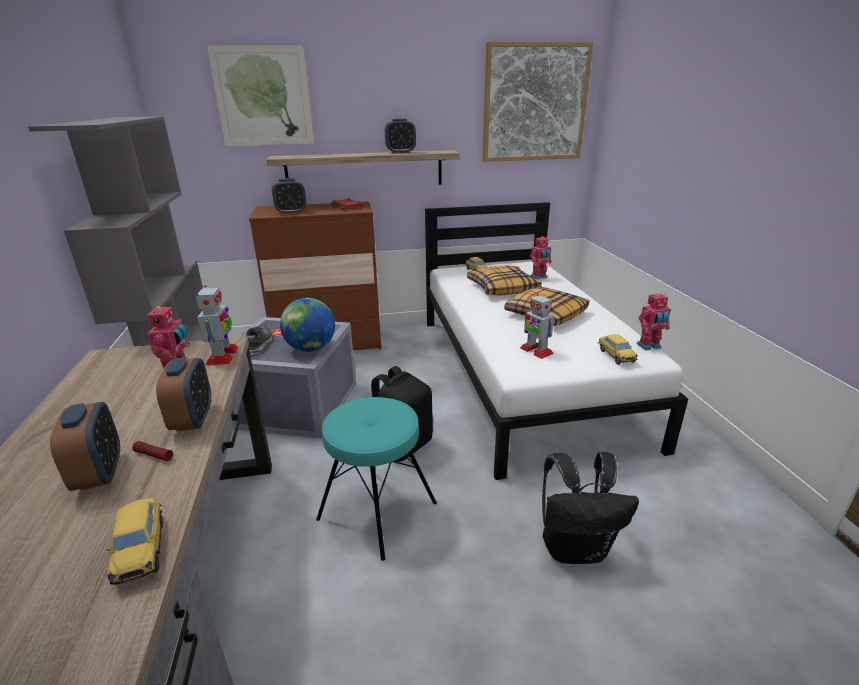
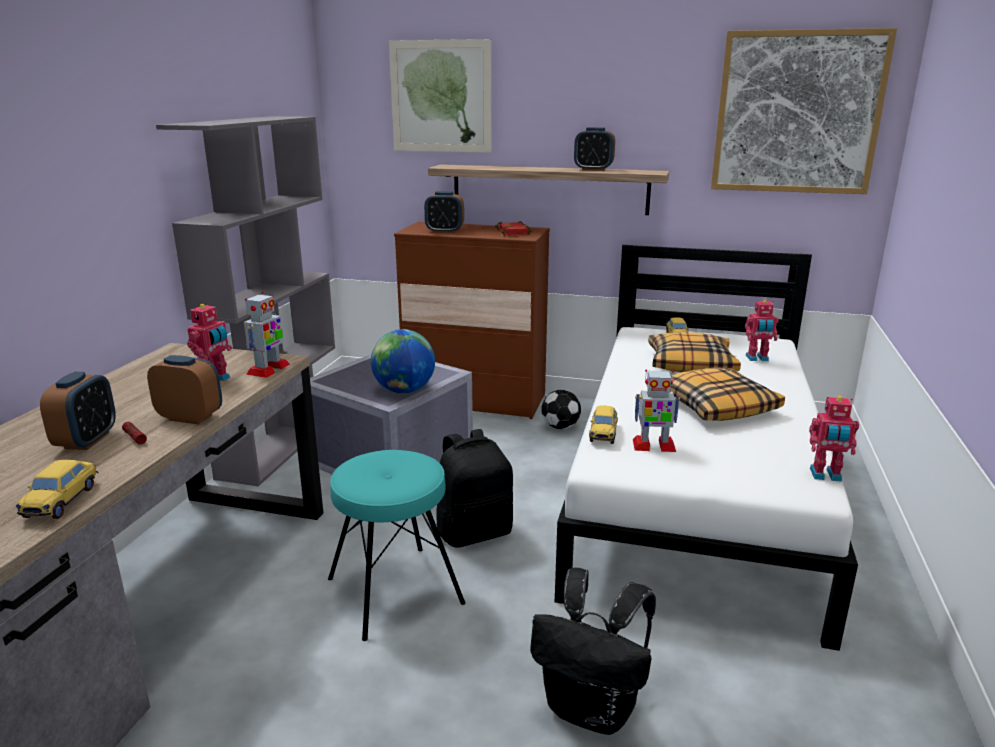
camera: 25 degrees right, 5 degrees down
alarm clock [156,357,211,431] -> alarm clock turned 90 degrees counterclockwise [147,355,222,424]
shoe [246,325,273,355] -> none
toy robot [520,294,554,359] -> toy robot turned 75 degrees counterclockwise [633,370,680,452]
toy car [598,334,638,365] -> toy car moved to [589,405,618,444]
none -> football [541,390,581,429]

